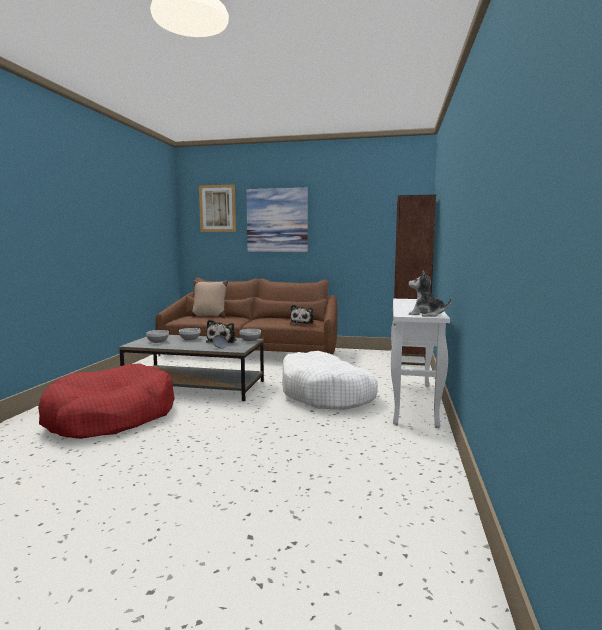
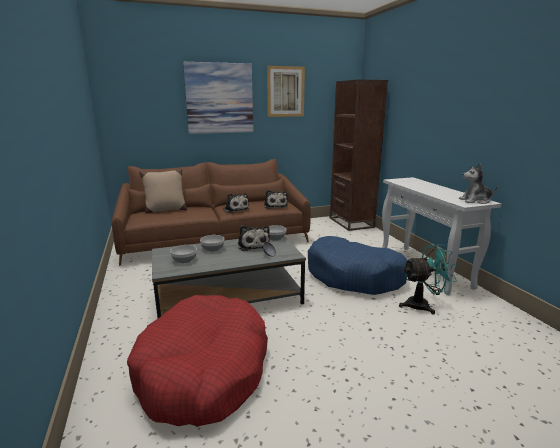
camera: 30 degrees left, 10 degrees up
picture [199,185,236,232] -> picture moved to [267,66,305,117]
white dog bed [282,351,378,410] -> blue dog bed [308,236,407,295]
none -> plush toy [224,193,249,213]
none -> turquoise fan [399,245,457,315]

